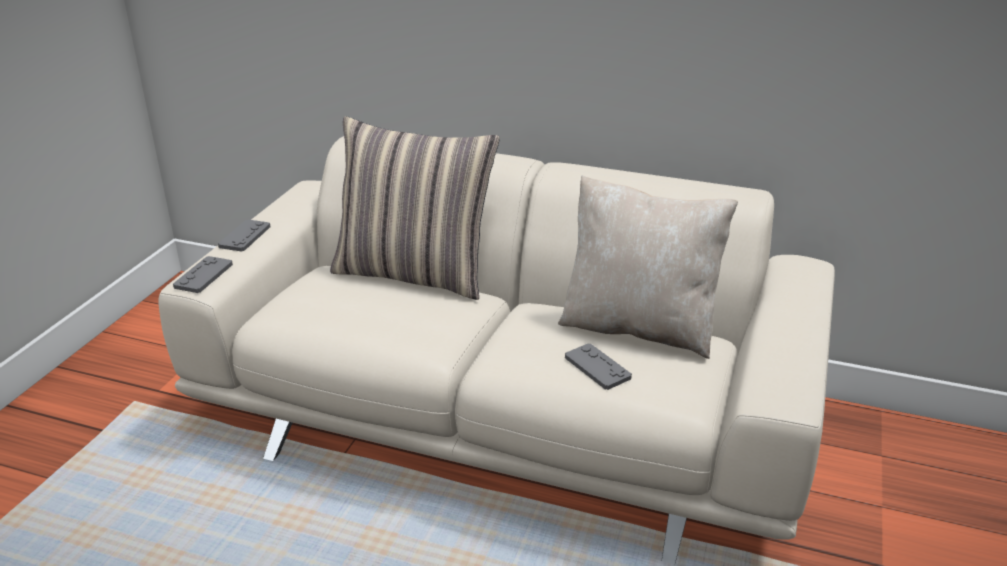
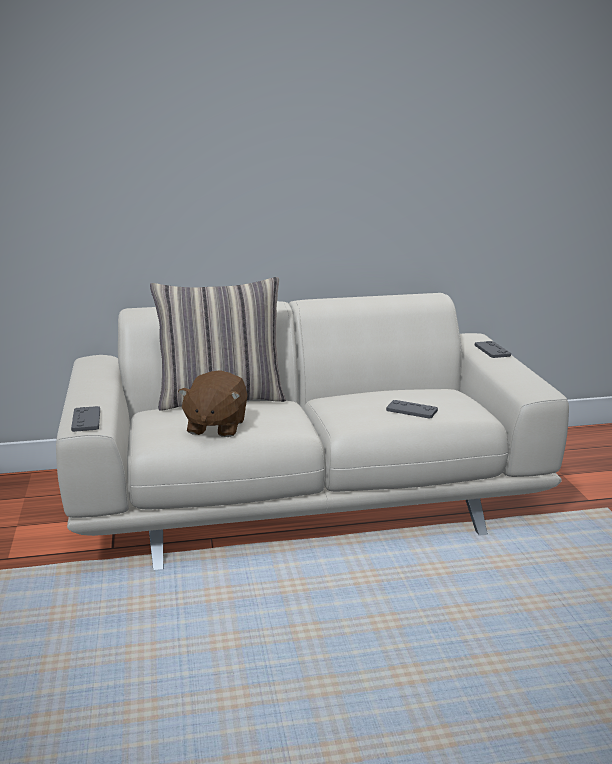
camera: 30 degrees left, 10 degrees down
grey game controller [218,219,271,252] -> grey game controller moved to [475,341,511,358]
beige pillow [558,175,738,359] -> none
none -> brown plush toy [178,370,248,437]

